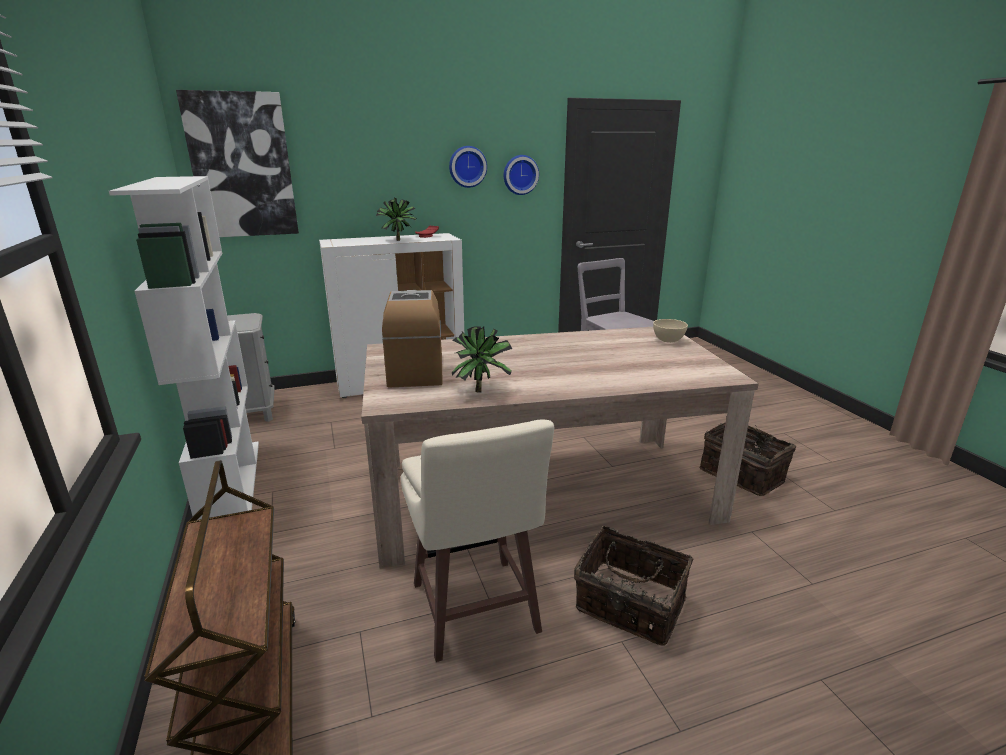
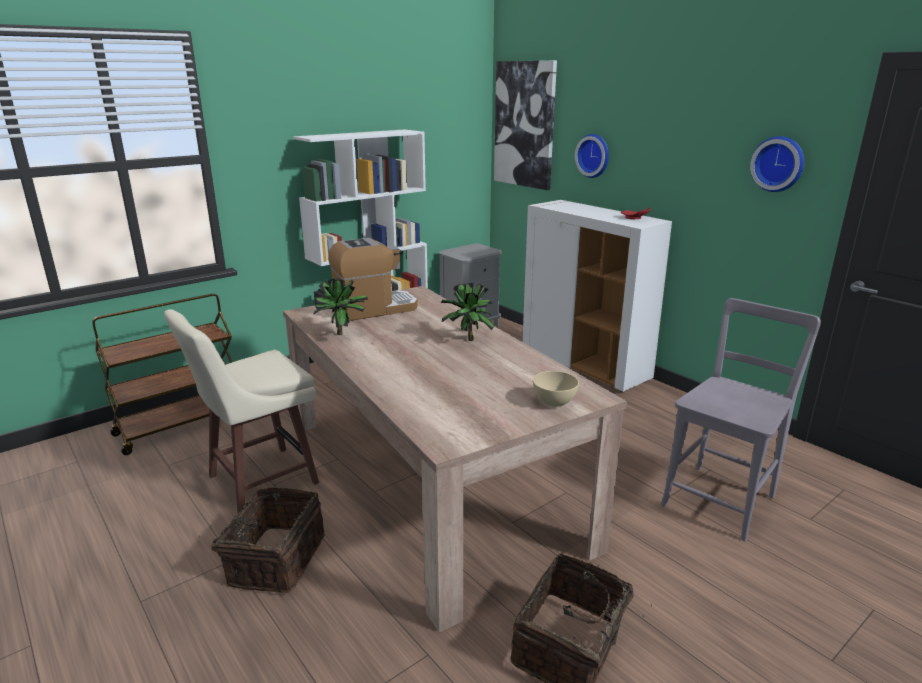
camera: 70 degrees right, 0 degrees up
potted plant [376,197,417,241] -> potted plant moved to [440,283,494,341]
wall clock [449,146,487,188] -> wall clock moved to [575,134,609,178]

